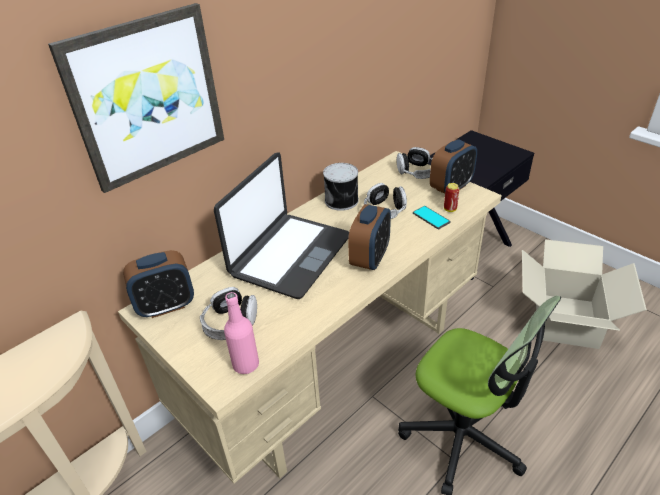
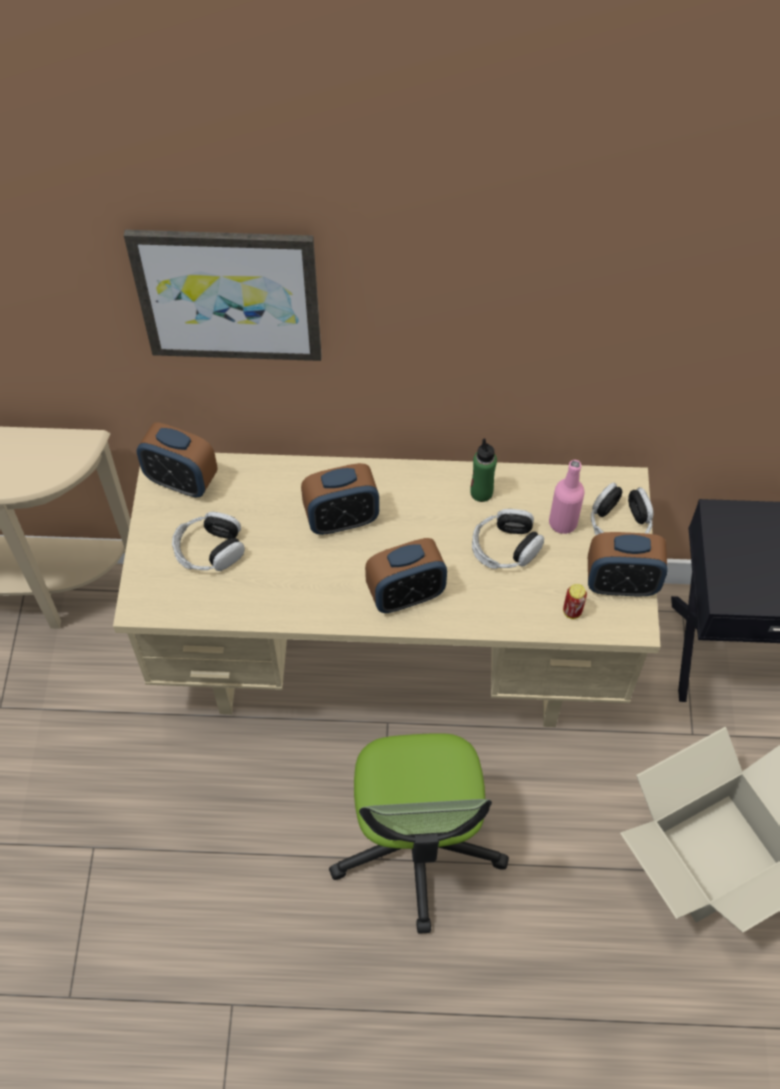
camera: 45 degrees right, 20 degrees up
laptop [214,152,349,299] -> alarm clock [301,463,379,535]
pink bottle [224,292,259,374] -> pink bottle moved to [549,460,585,534]
can [323,163,359,211] -> green bottle [470,438,497,502]
phone [413,206,451,229] -> none

